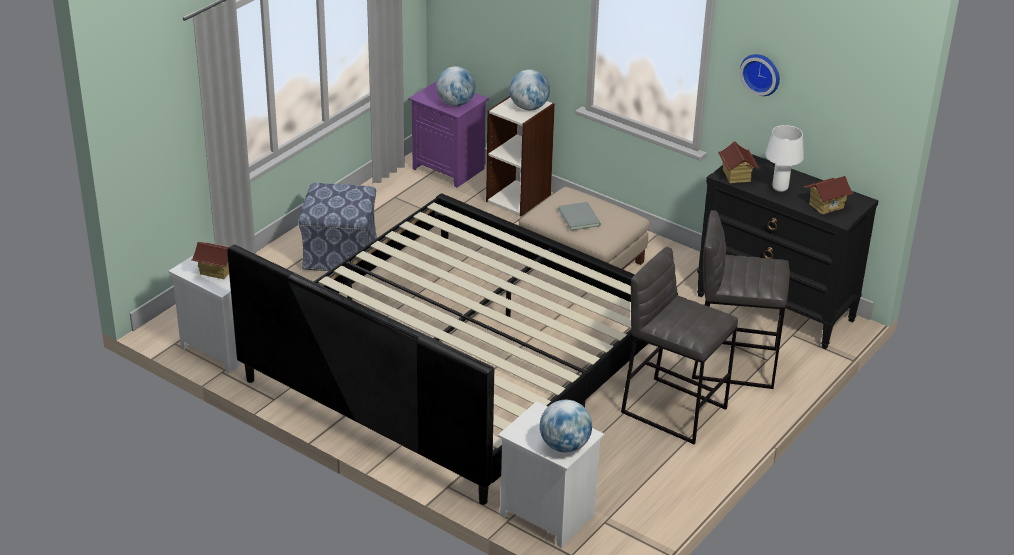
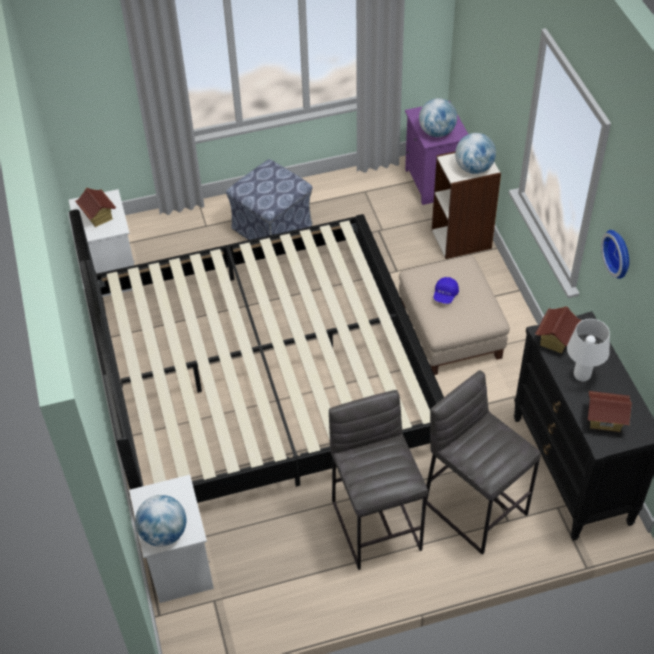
camera: 40 degrees right, 15 degrees up
grey book [558,202,601,231] -> blue cap [433,277,459,304]

